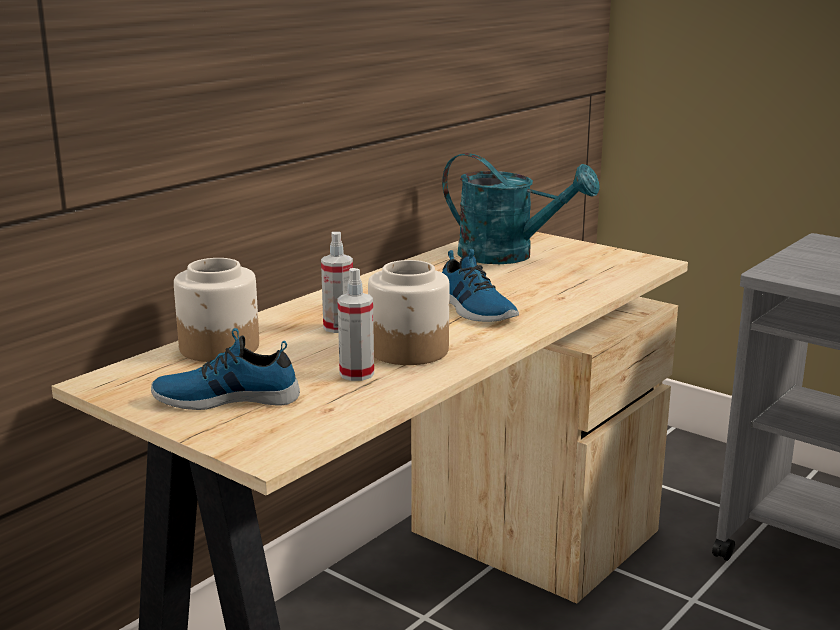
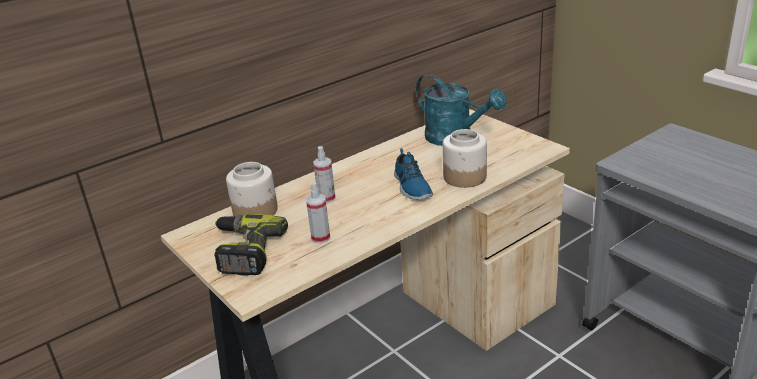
camera: 15 degrees right, 10 degrees up
shoe [151,328,300,410] -> power drill [214,214,288,276]
jar [368,260,449,365] -> jar moved to [443,129,487,188]

